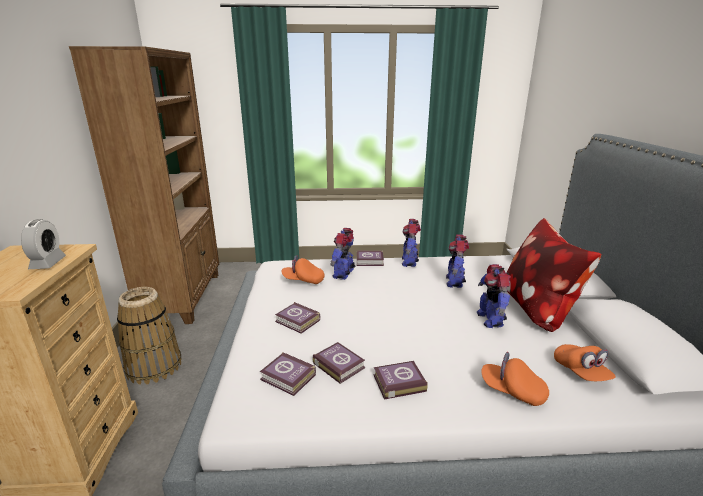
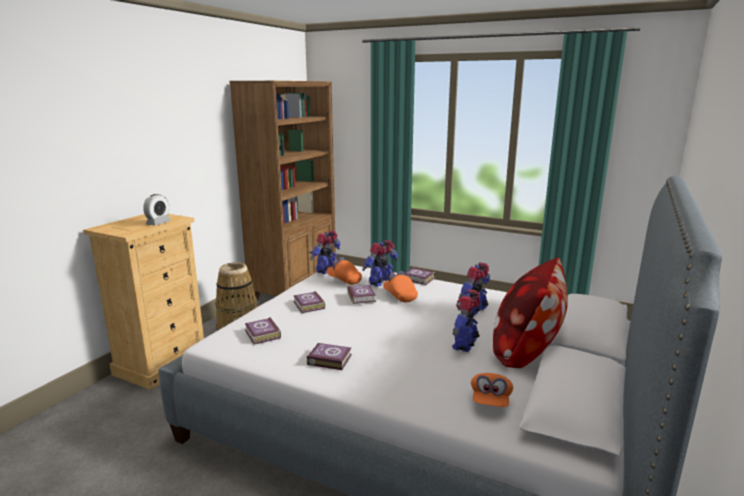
camera: 30 degrees right, 5 degrees down
book [313,342,365,384] -> book moved to [347,285,376,304]
toy robot [402,219,421,267] -> toy robot moved to [310,230,341,274]
orange cap [481,352,549,406] -> orange cap moved to [383,271,418,302]

